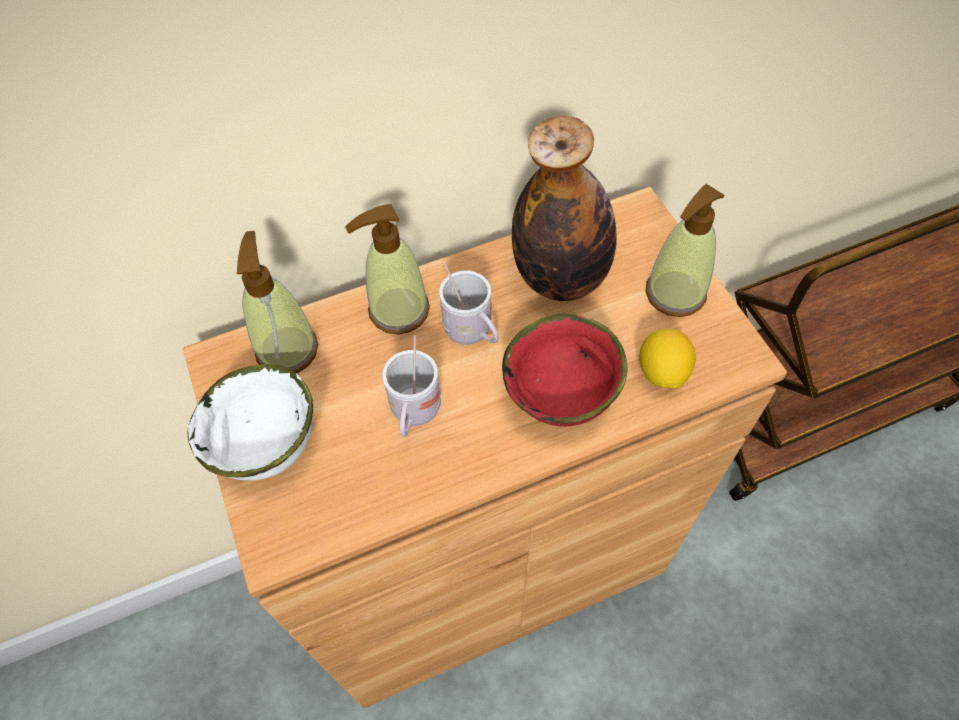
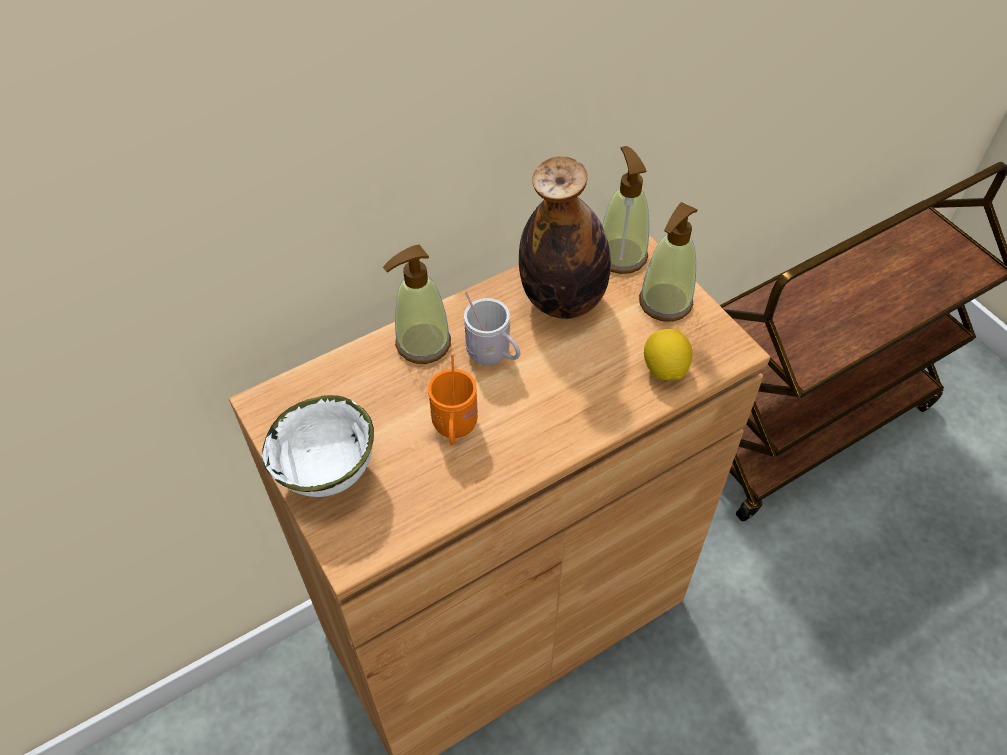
camera: 10 degrees left, 5 degrees down
soap dispenser [237,231,318,373] -> soap dispenser moved to [602,146,649,274]
white mug [382,335,441,437] -> orange mug [428,355,478,445]
red bowl [502,314,627,426] -> none

